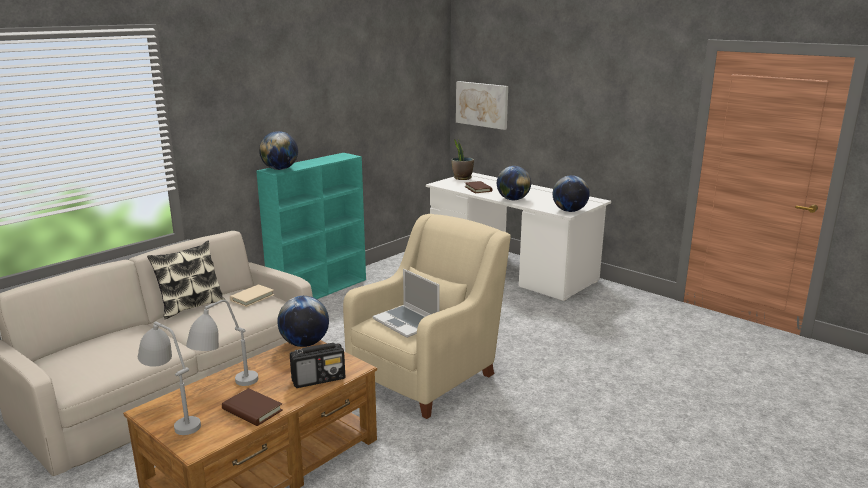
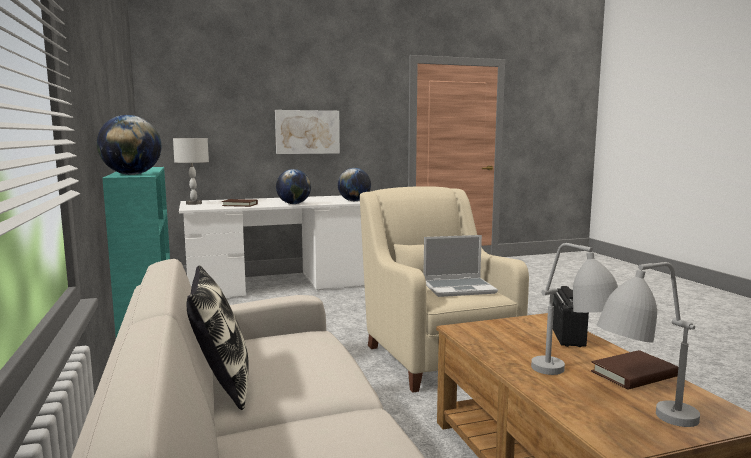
camera: 60 degrees left, 10 degrees down
beige book [230,285,274,307] -> none
globe [277,296,329,347] -> none
potted plant [452,139,474,180] -> grey table lamp [173,138,209,205]
picture [456,81,508,130] -> picture moved to [275,110,340,154]

